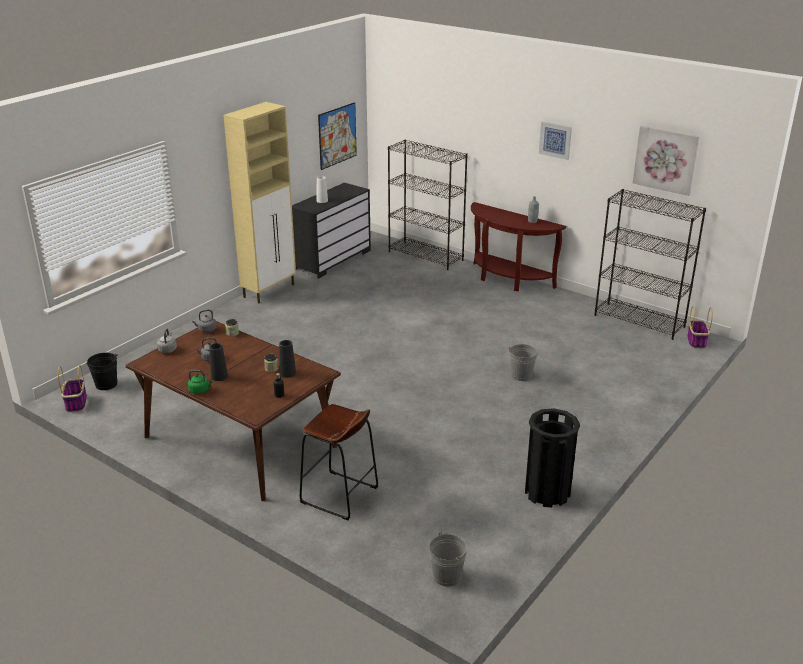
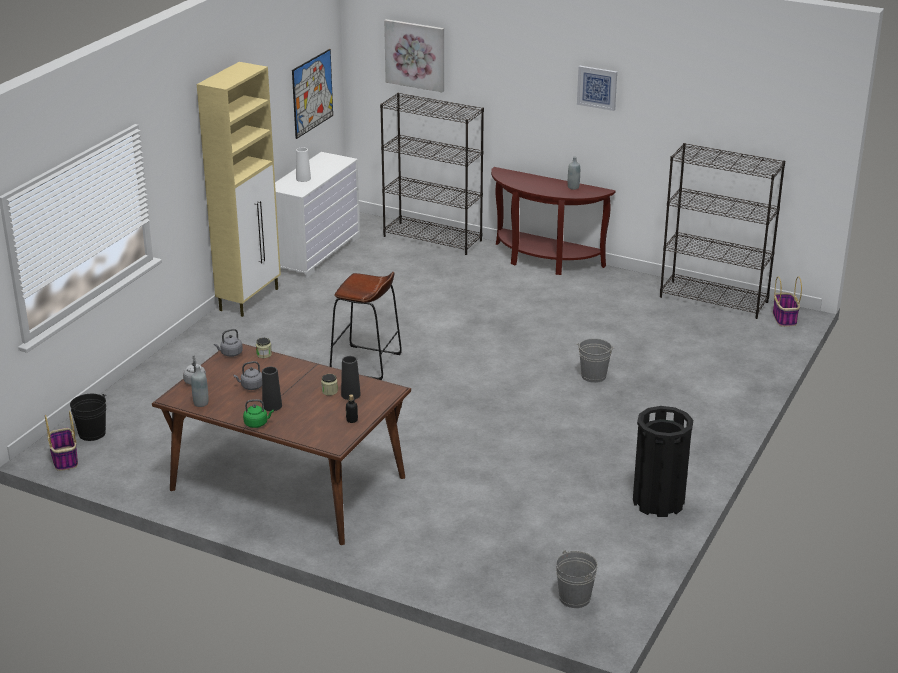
camera: 10 degrees left, 0 degrees up
black dresser [292,183,371,279] -> white dresser [275,152,360,279]
brown stool [300,404,378,520] -> brown stool moved to [330,272,402,380]
picture [633,125,700,196] -> picture moved to [384,19,444,93]
none -> grey bottle [191,365,209,407]

